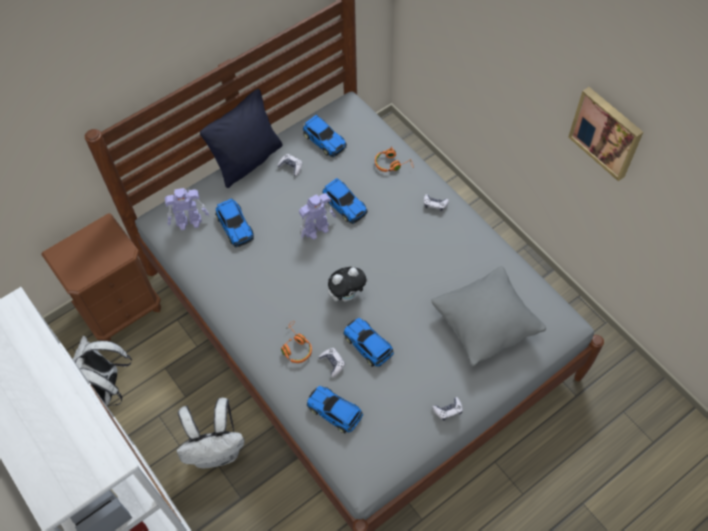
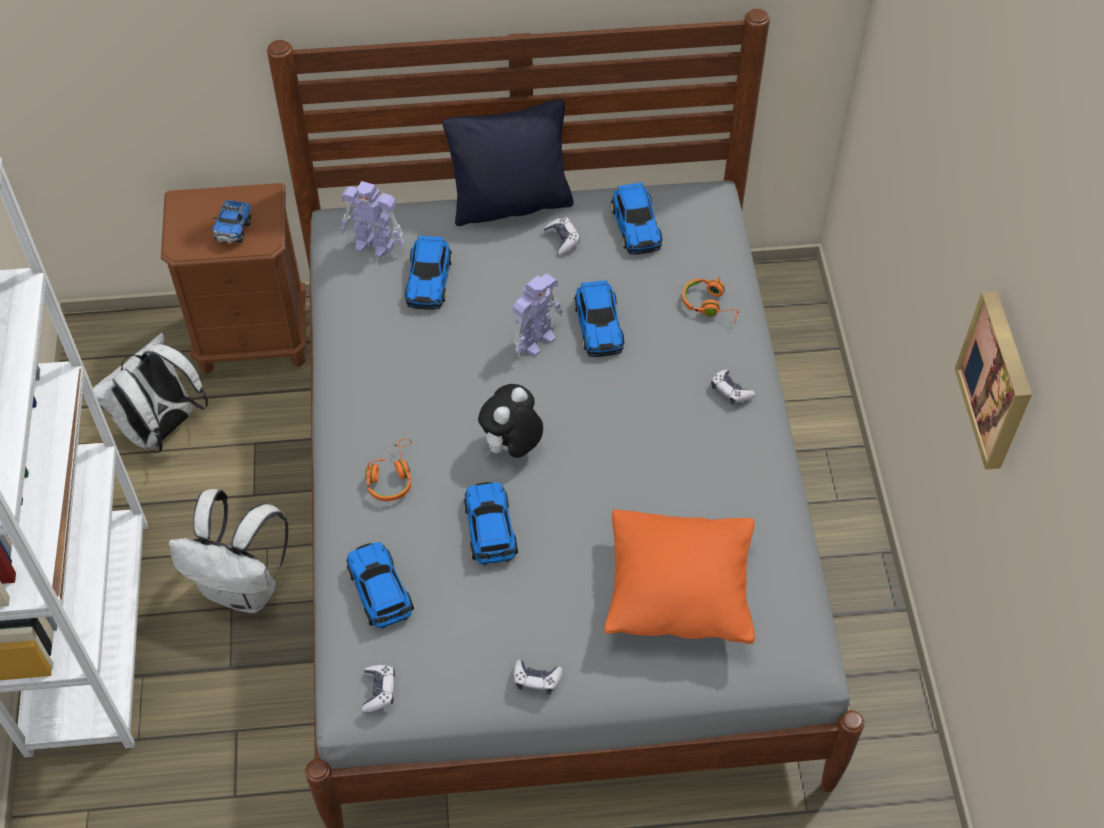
camera: 30 degrees right, 5 degrees down
toy robot [299,193,336,240] -> toy robot turned 45 degrees counterclockwise [513,274,563,357]
game controller [318,348,345,377] -> game controller moved to [362,665,395,712]
plush toy [328,267,369,302] -> plush toy turned 120 degrees clockwise [478,384,543,458]
grey pillow [431,266,546,366] -> orange pillow [604,509,755,644]
none -> toy truck [212,200,251,244]

